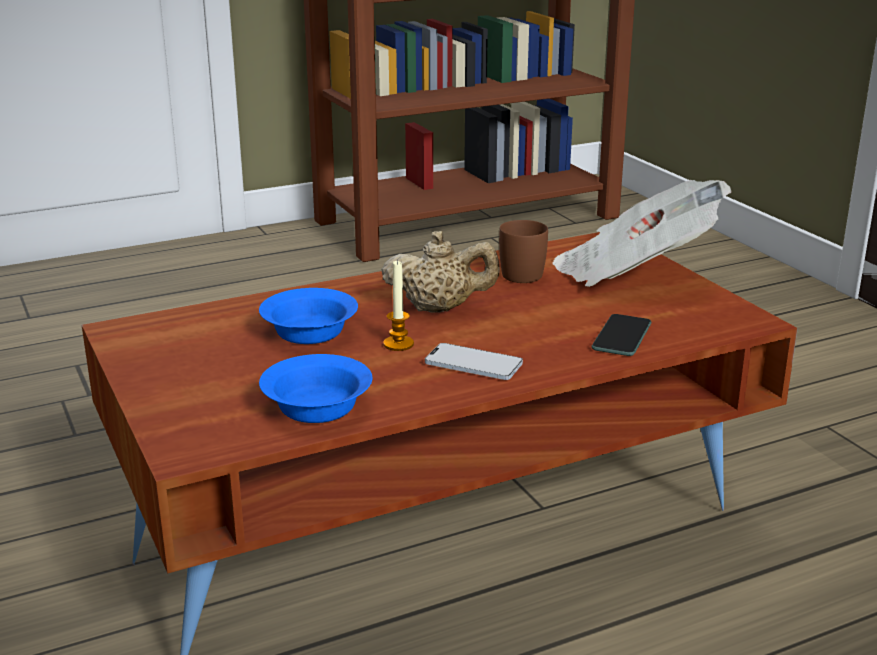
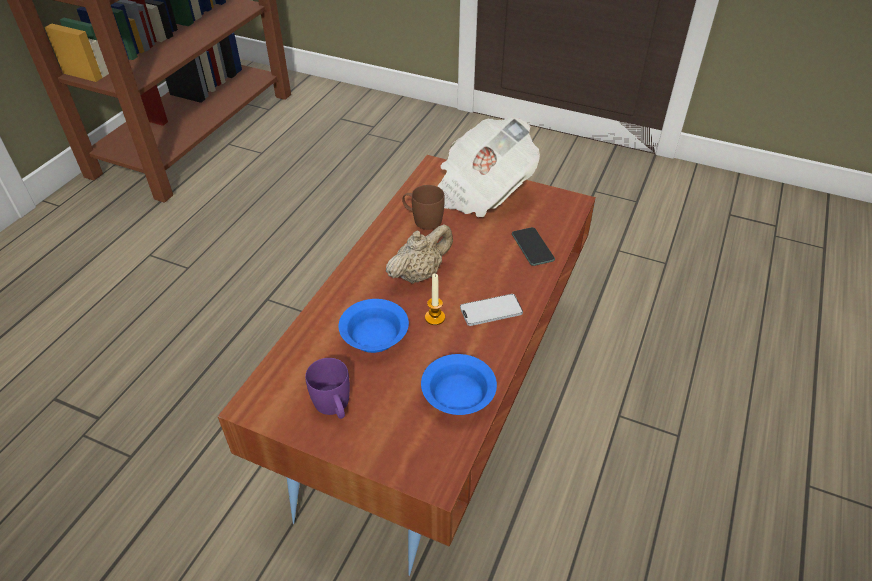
camera: 40 degrees left, 20 degrees up
none -> purple mug [305,358,350,419]

